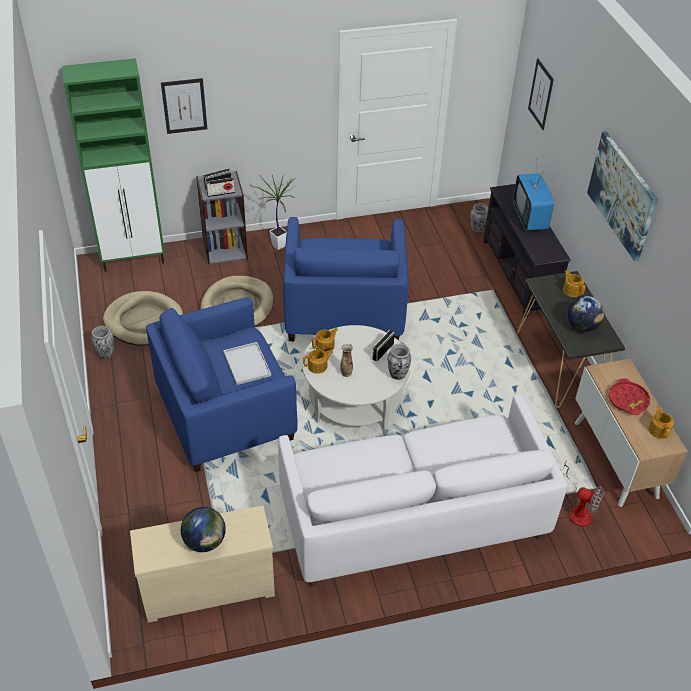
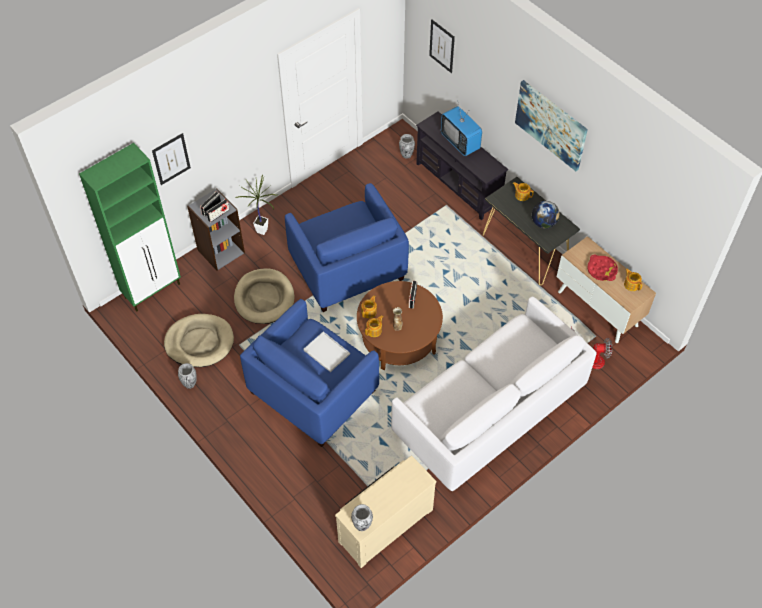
camera: 25 degrees left, 10 degrees up
globe [181,507,226,552] -> none
white coffee table [302,325,411,430] -> brown coffee table [357,281,443,370]
vase [388,344,411,380] -> vase moved to [351,504,373,531]

